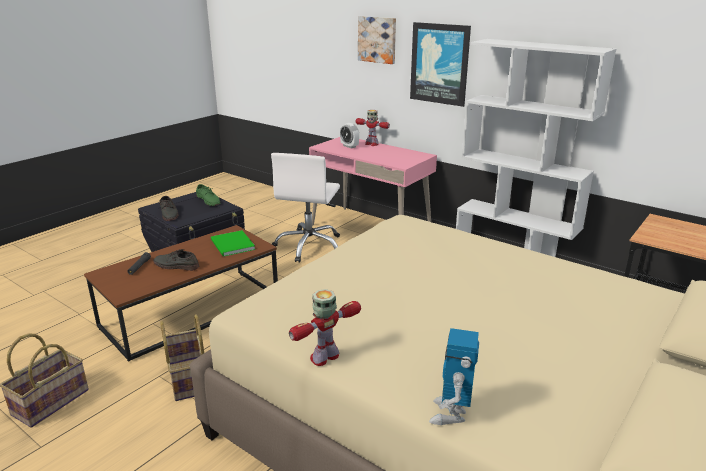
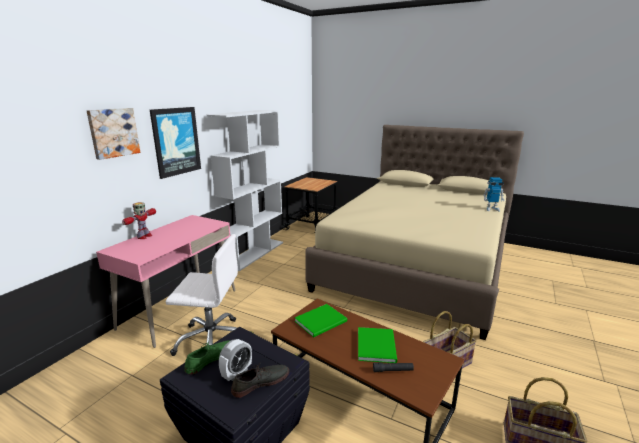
camera: 100 degrees left, 5 degrees down
grey shoe [153,249,199,271] -> green book [358,327,397,363]
toy robot [289,289,361,366] -> none
alarm clock [340,123,359,149] -> alarm clock moved to [219,339,252,381]

